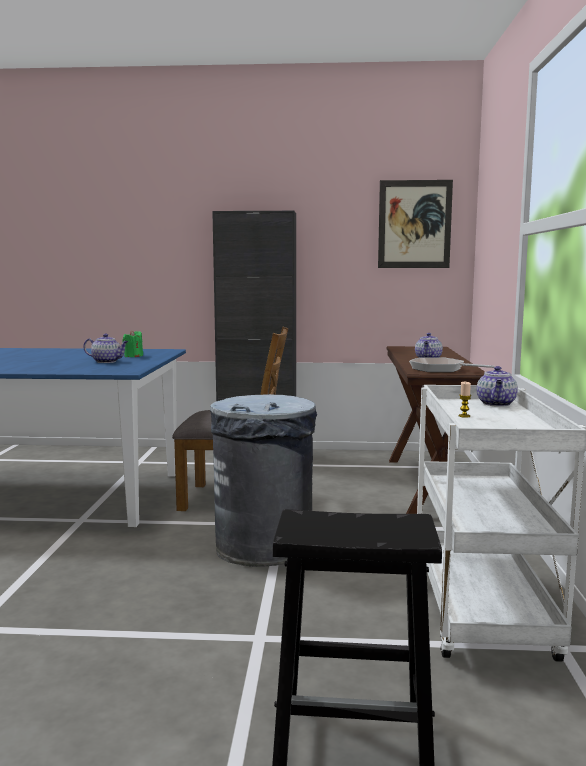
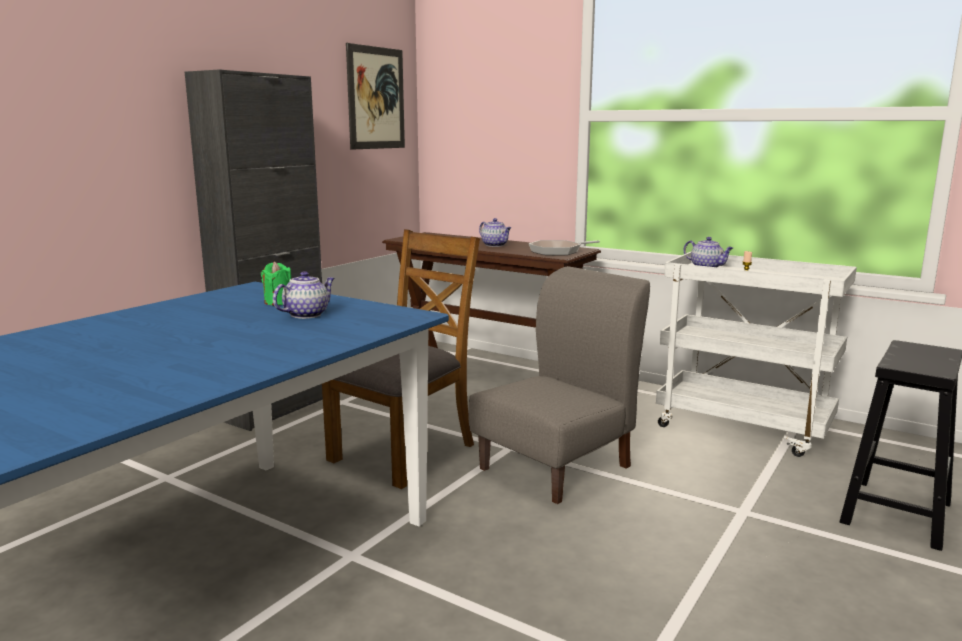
camera: 60 degrees left, 5 degrees up
grey trash can [210,394,317,567] -> grey chair [468,266,650,504]

